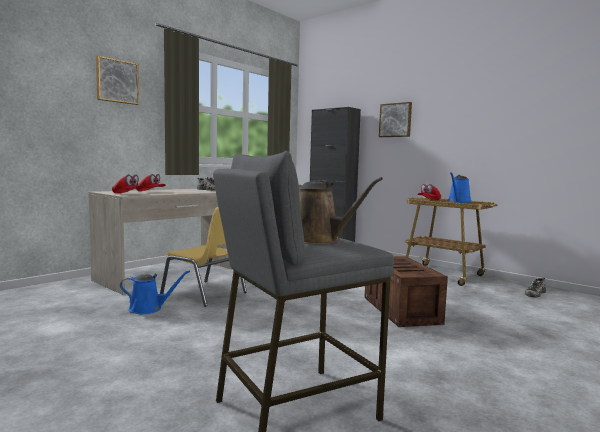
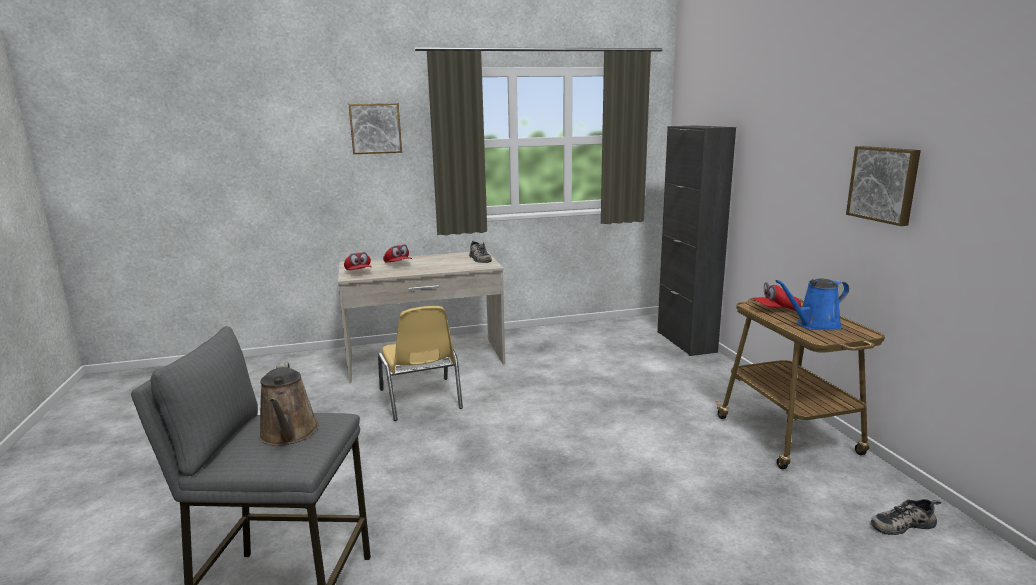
camera: 35 degrees right, 10 degrees up
blue watering can [120,271,190,314] -> none
crate [364,256,448,327] -> none
picture [379,102,412,137] -> picture moved to [846,146,921,226]

